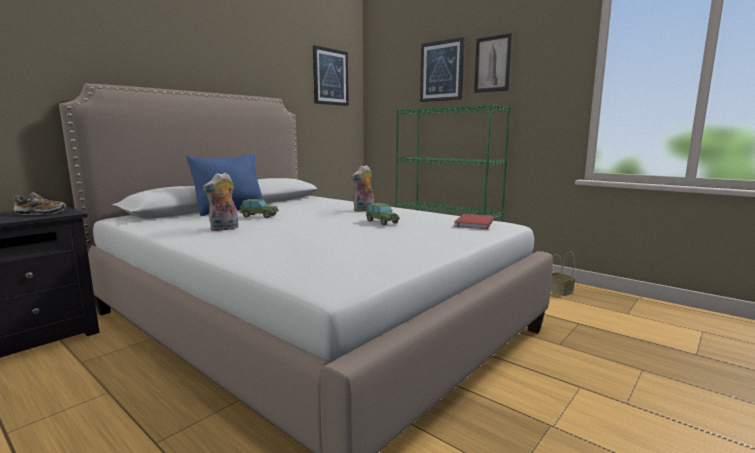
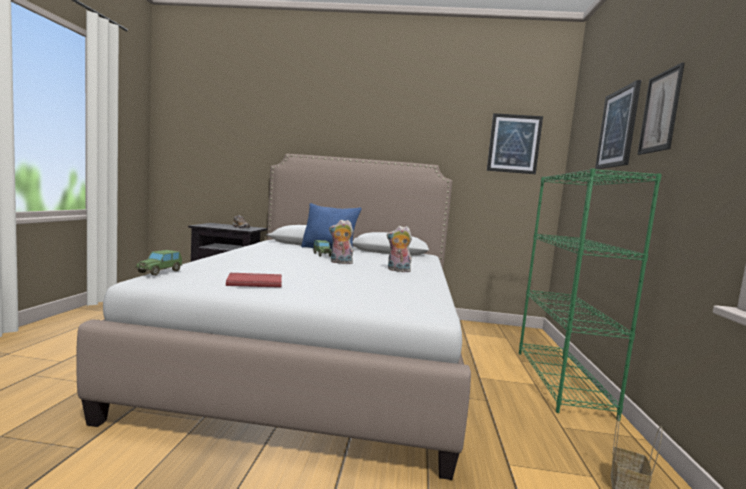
camera: 55 degrees right, 5 degrees down
plush toy [202,172,239,231] -> plush toy moved to [329,220,353,264]
toy car [366,203,400,225] -> toy car moved to [135,250,182,275]
red book [454,214,494,229] -> red book moved to [226,273,282,288]

